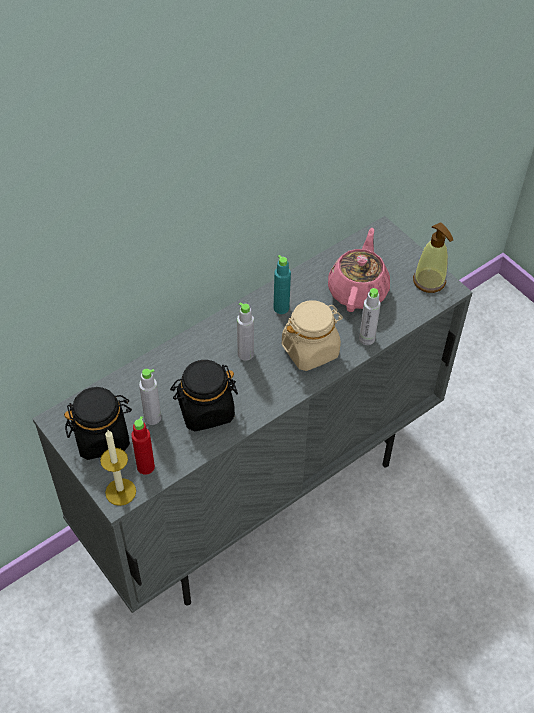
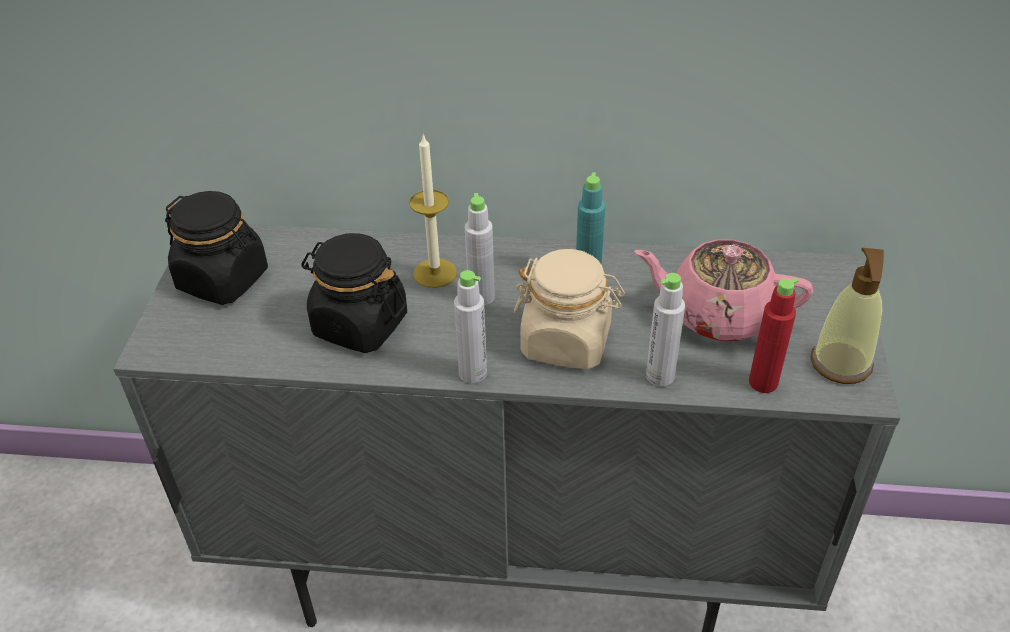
camera: 45 degrees right, 10 degrees down
candle [100,430,136,506] -> candle moved to [409,133,457,288]
red bottle [131,416,155,475] -> red bottle moved to [749,278,799,393]
grey bottle [139,369,161,425] -> grey bottle moved to [454,270,487,383]
pink teapot [328,228,390,312] -> pink teapot turned 135 degrees counterclockwise [634,239,813,341]

